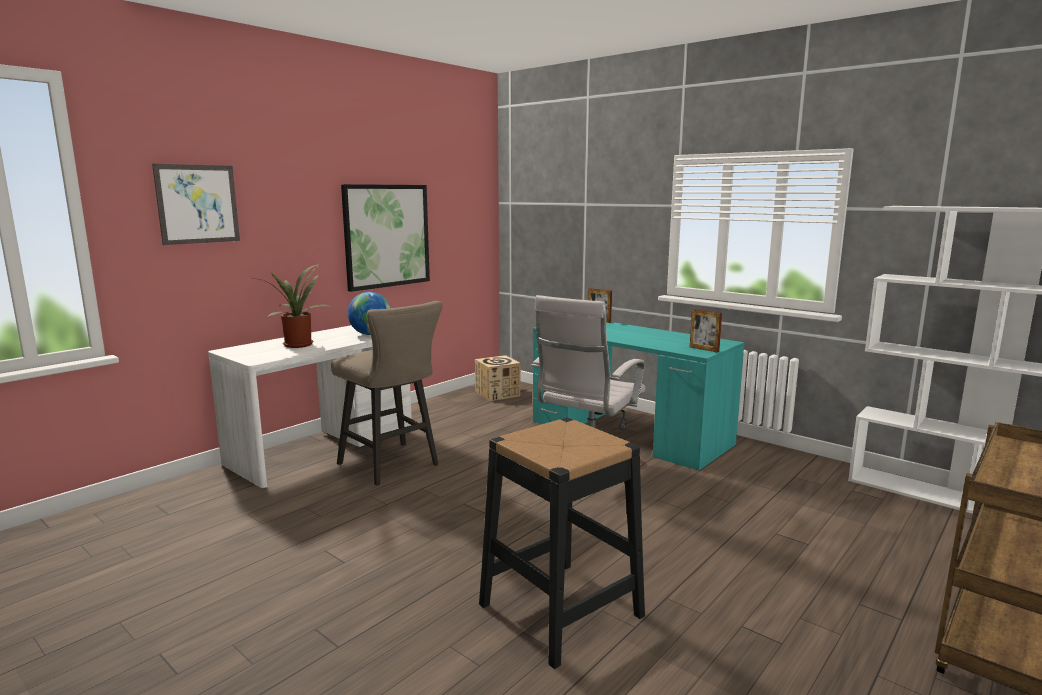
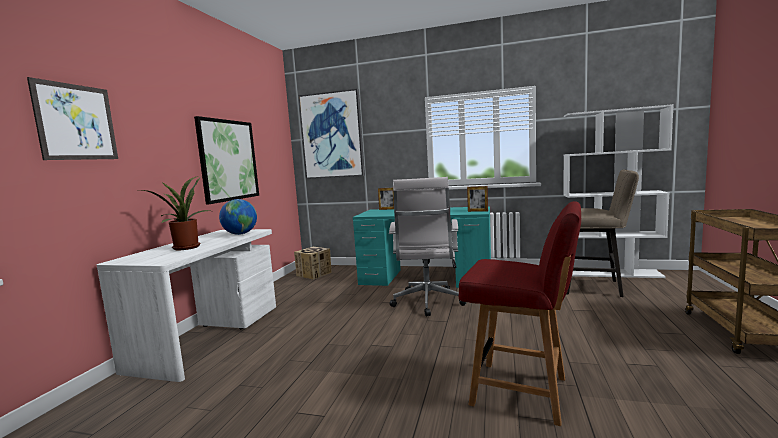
camera: 25 degrees left, 5 degrees down
beige stool [331,301,443,486] -> beige stool moved to [567,169,639,297]
black stool [479,418,645,669] -> red chair [459,201,581,426]
none -> picture [298,89,365,179]

